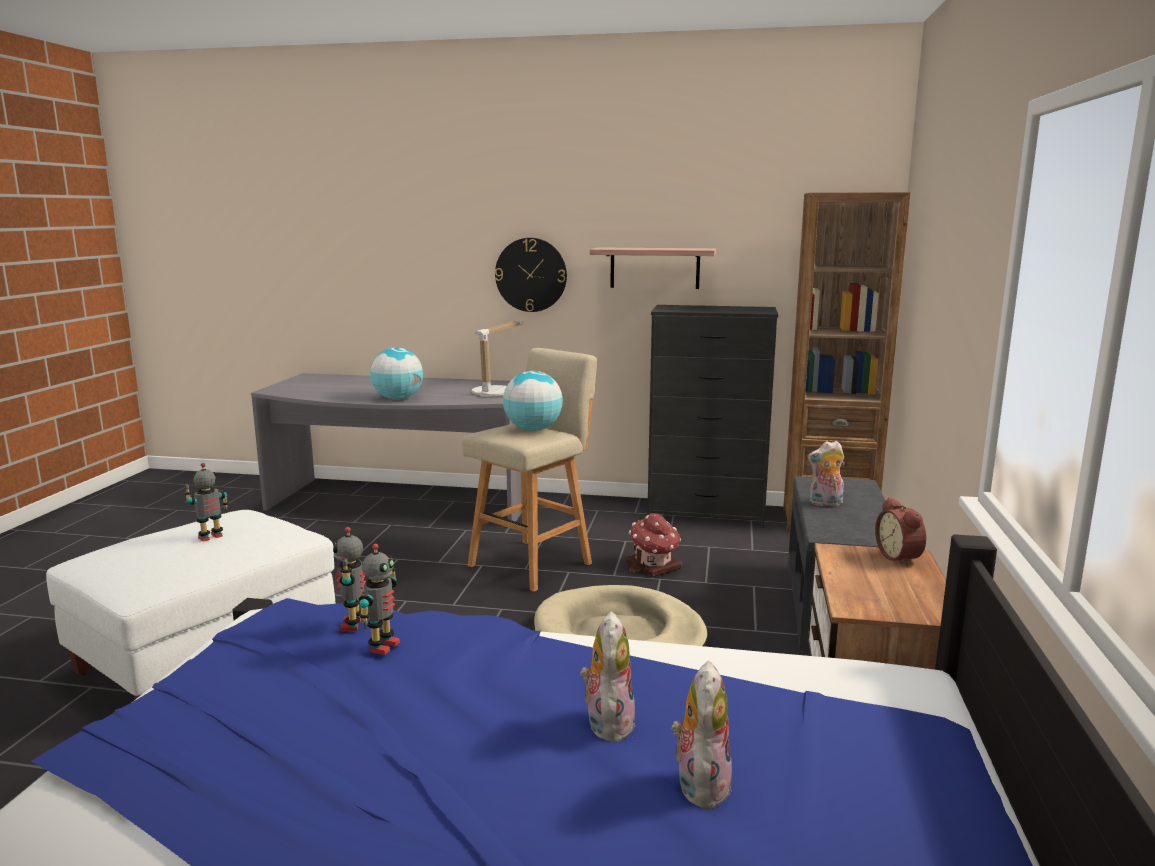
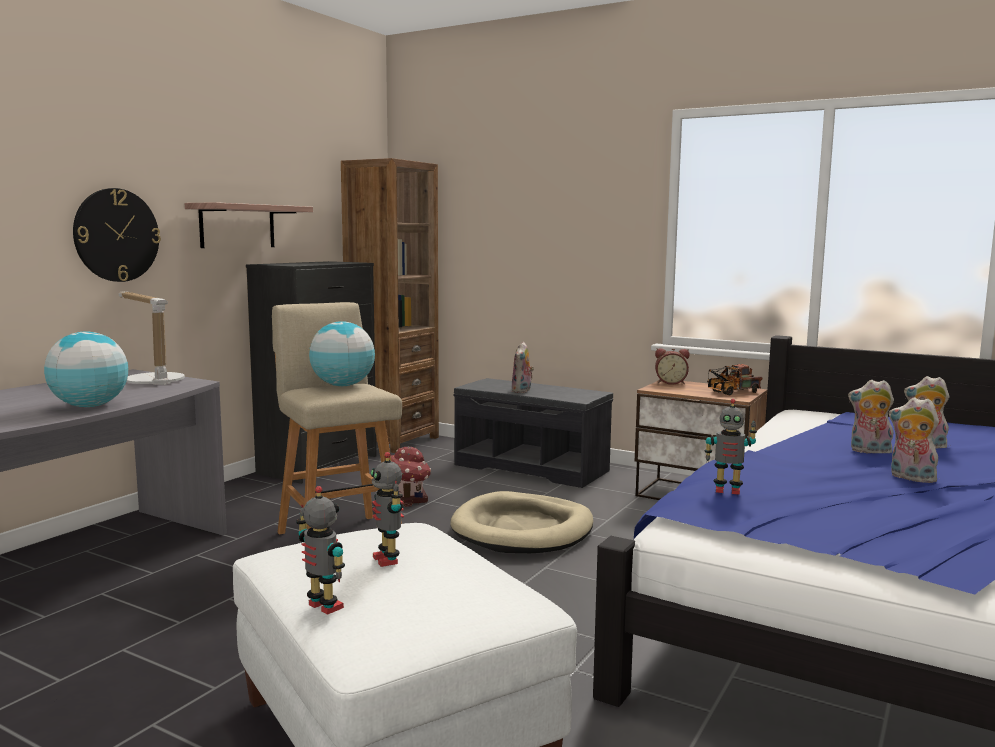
camera: 70 degrees left, 5 degrees down
toy robot [359,544,400,655] -> toy robot moved to [296,486,345,615]
none -> toy truck [707,364,762,395]
none -> plush toy [889,397,939,483]

